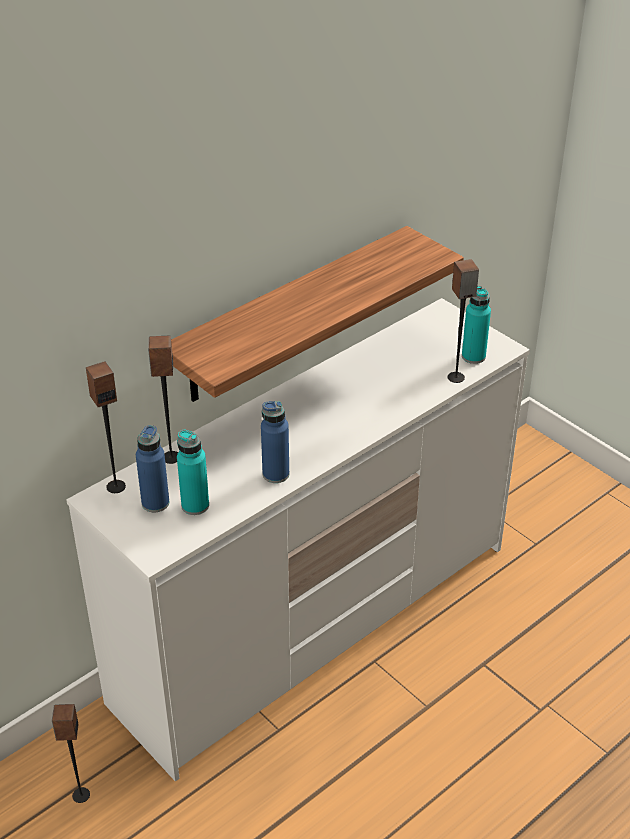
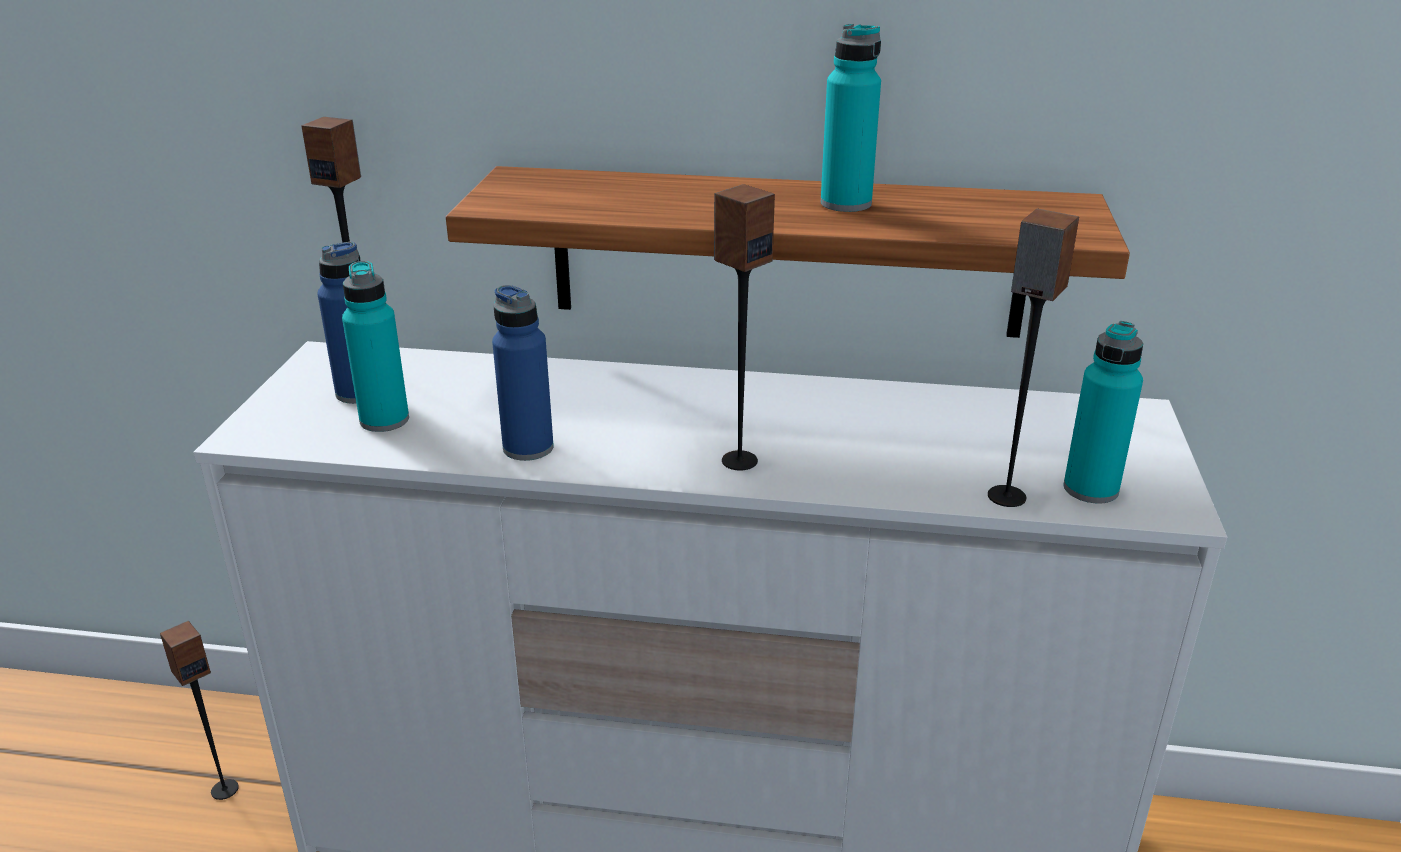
camera: 50 degrees right, 10 degrees down
speaker [148,336,178,464] -> speaker moved to [714,184,775,470]
none -> turquoise bottle [821,24,881,212]

